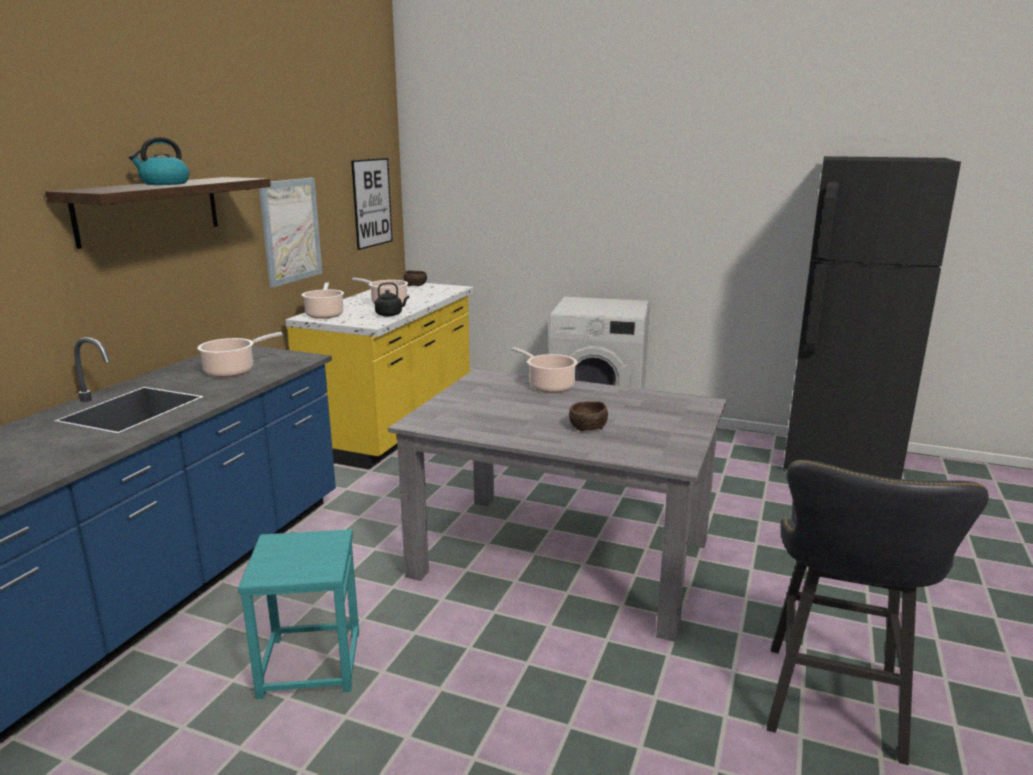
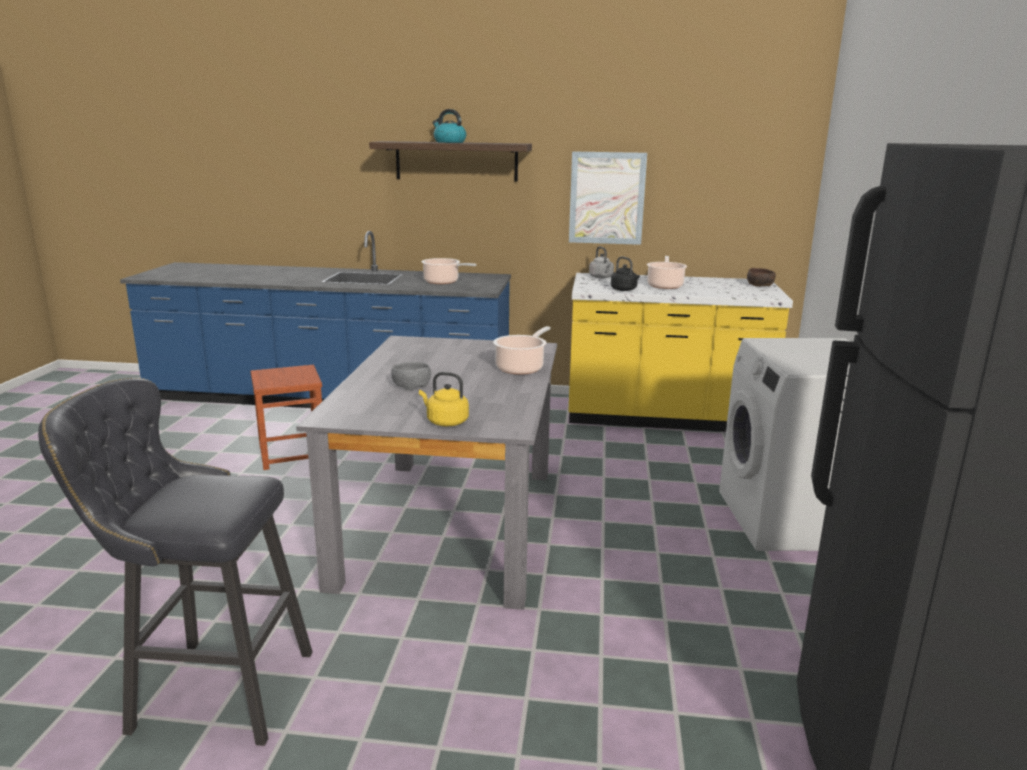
camera: 75 degrees right, 0 degrees up
turquoise stool [238,529,359,699] -> brown stool [250,365,322,470]
cooking pot [302,283,344,319] -> grey kettle [589,246,614,278]
picture [351,158,393,250] -> none
brown bowl [569,401,608,431] -> grey bowl [391,362,431,391]
none -> yellow kettle [419,372,469,426]

